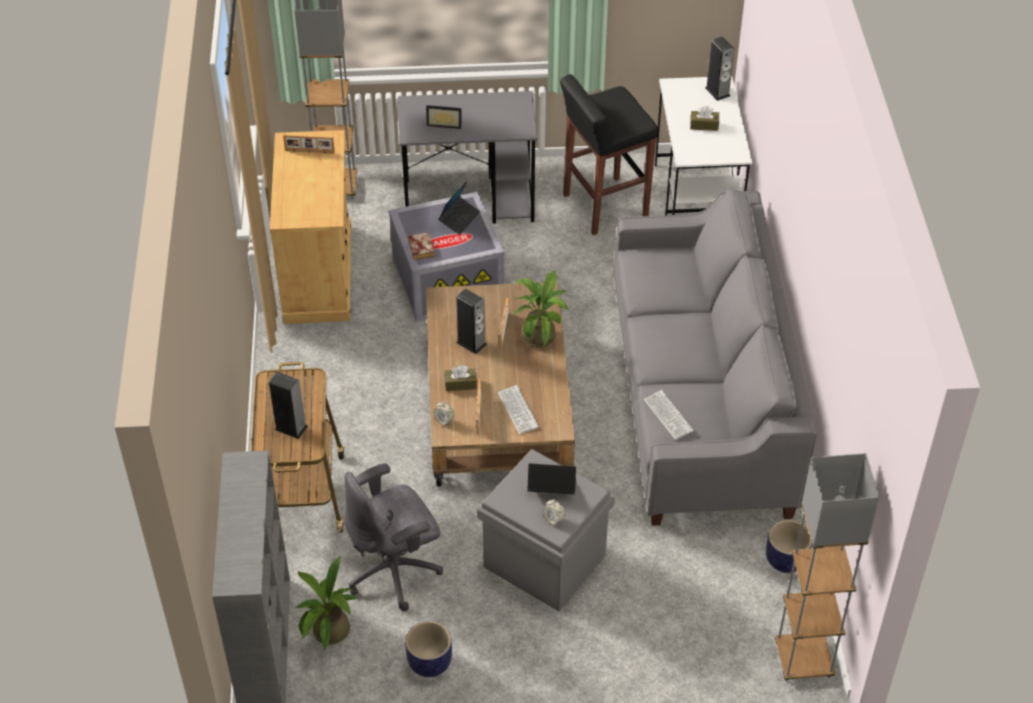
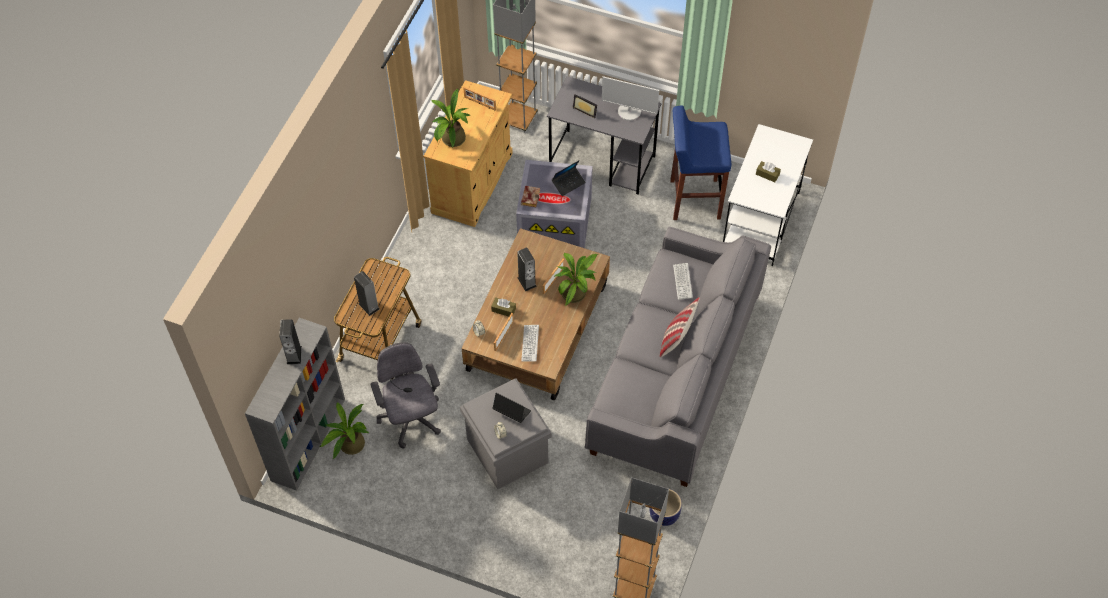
camera: 25 degrees right, 10 degrees up
grey office chair [345,463,443,611] -> grey office chair turned 75 degrees clockwise [371,342,441,449]
planter [405,621,452,677] -> none
black stool [560,74,658,235] -> blue stool [670,106,731,220]
keyboard [644,390,694,440] -> keyboard moved to [673,263,693,300]
speaker [705,37,734,101] -> speaker moved to [279,319,302,364]
none -> potted plant [431,88,471,147]
none -> monitor [602,76,659,121]
none -> pillow [660,297,700,357]

